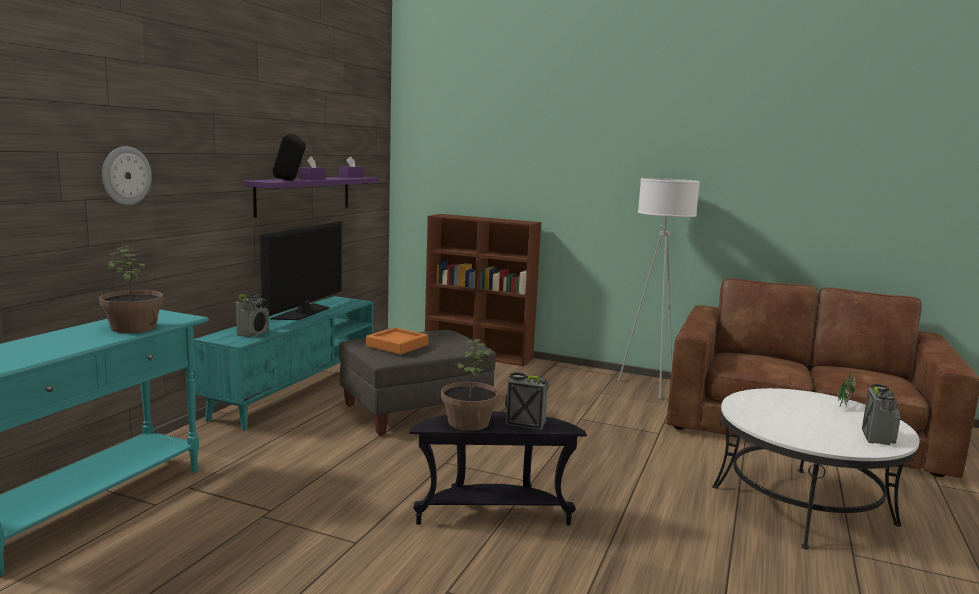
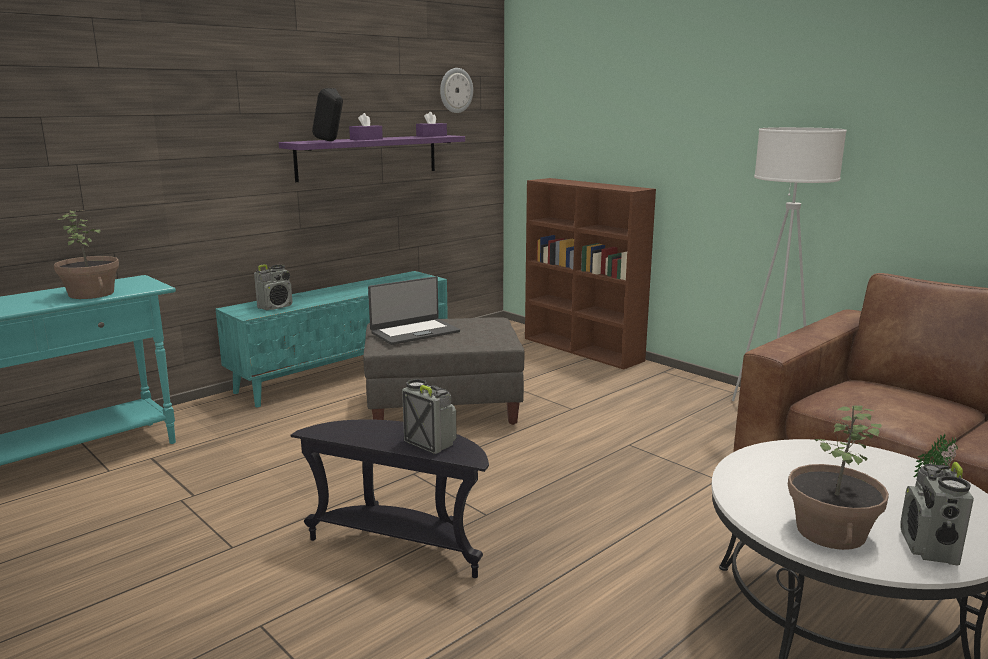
camera: 25 degrees right, 5 degrees up
wall clock [102,146,152,205] -> wall clock moved to [440,68,473,113]
television [260,221,342,320] -> none
orange tray [366,327,428,355] -> laptop [368,276,460,345]
potted plant [441,339,499,431] -> potted plant moved to [788,405,889,550]
radio [862,384,901,445] -> radio turned 150 degrees clockwise [900,462,974,565]

